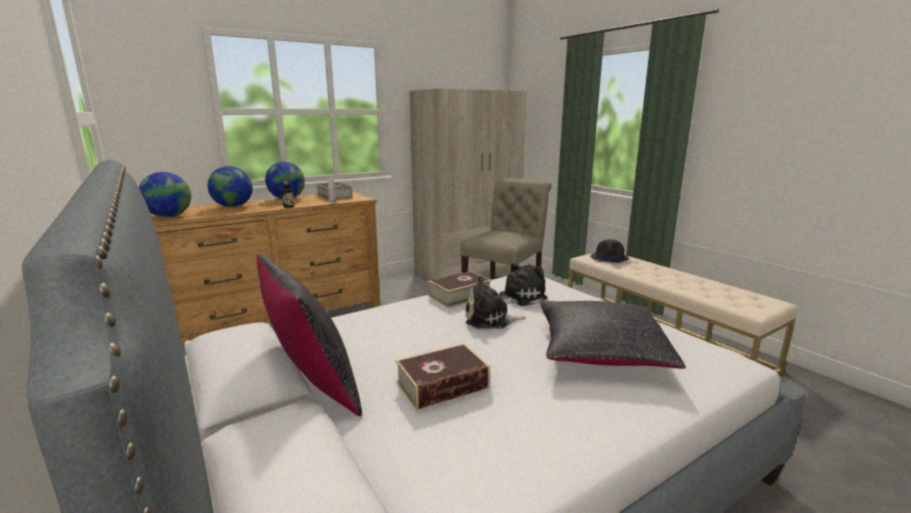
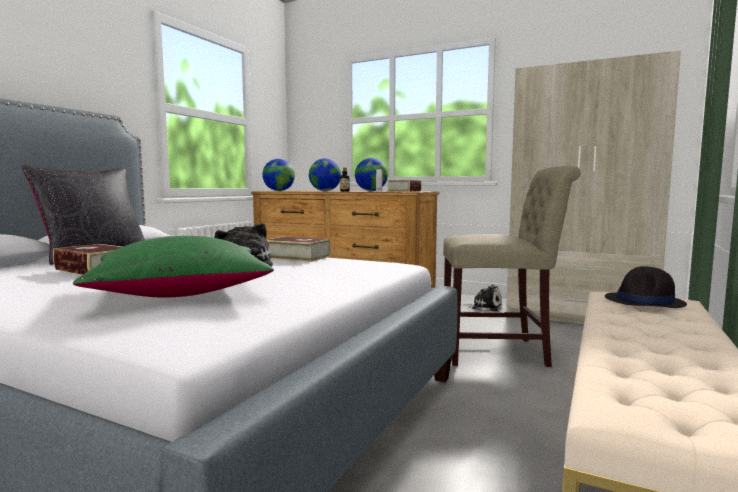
camera: 60 degrees right, 10 degrees down
plush toy [499,263,547,306] -> plush toy moved to [462,284,502,311]
black pillow [541,301,686,369] -> green pillow [73,236,274,298]

